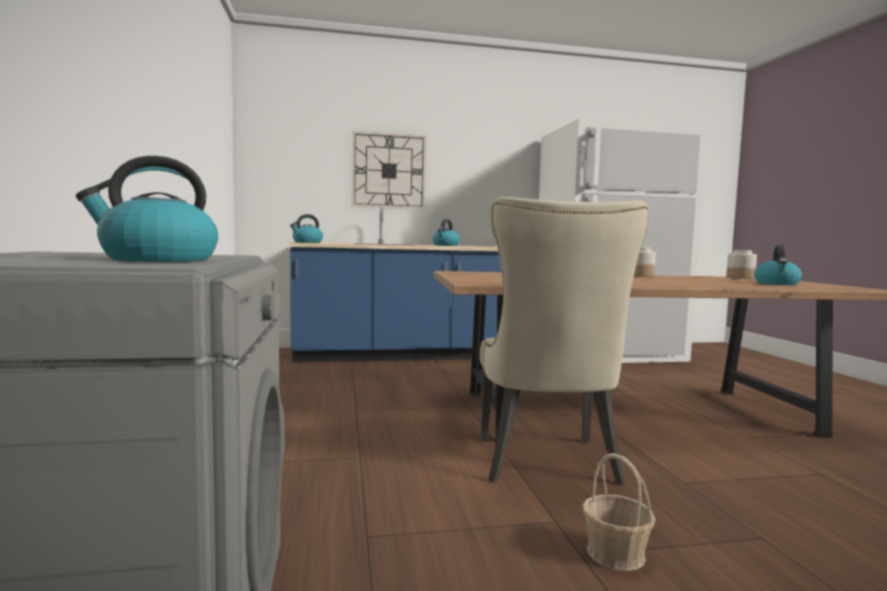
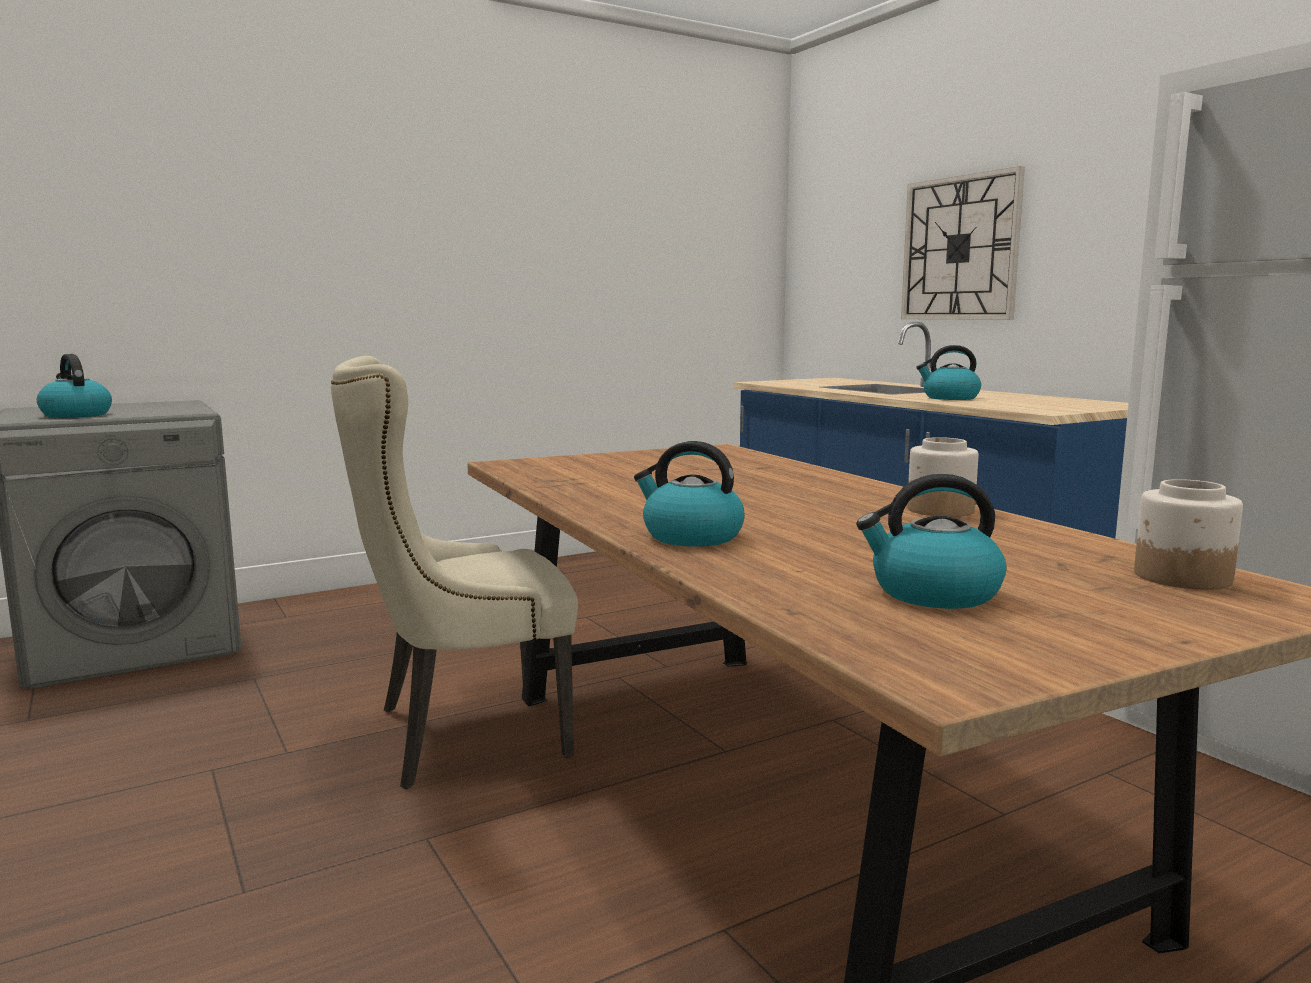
camera: 70 degrees right, 5 degrees up
kettle [290,214,323,243] -> kettle moved to [634,441,745,547]
basket [582,453,656,571] -> none

